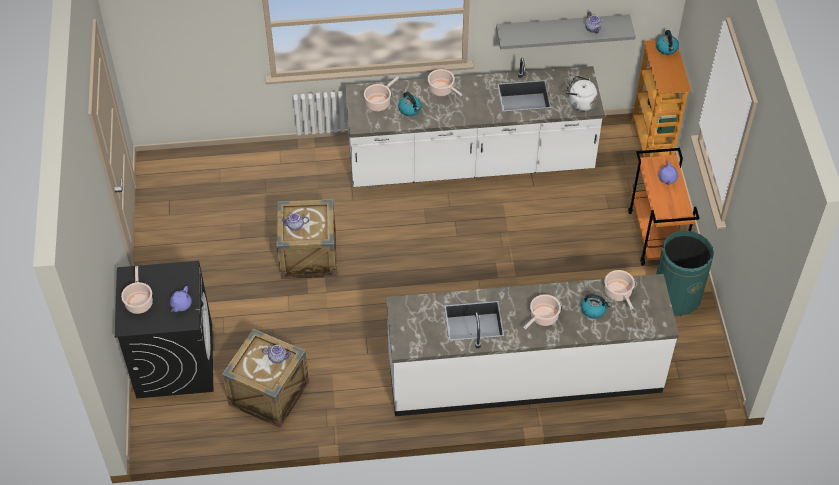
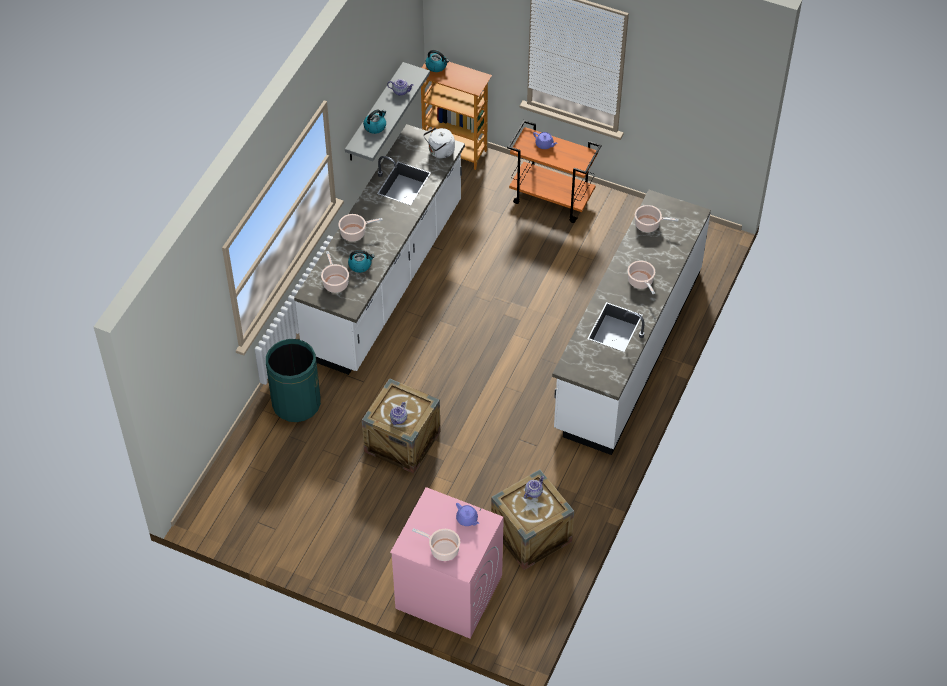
camera: 60 degrees left, 0 degrees up
black washing machine [115,261,213,399] -> pink washing machine [390,487,504,639]
kettle [581,294,611,319] -> kettle moved to [363,110,386,134]
green trash can [656,231,714,316] -> green trash can moved to [266,339,321,422]

